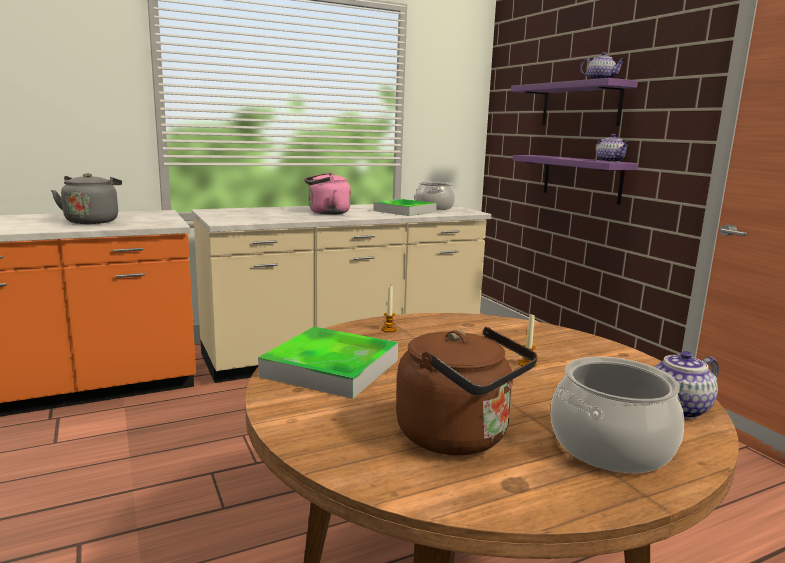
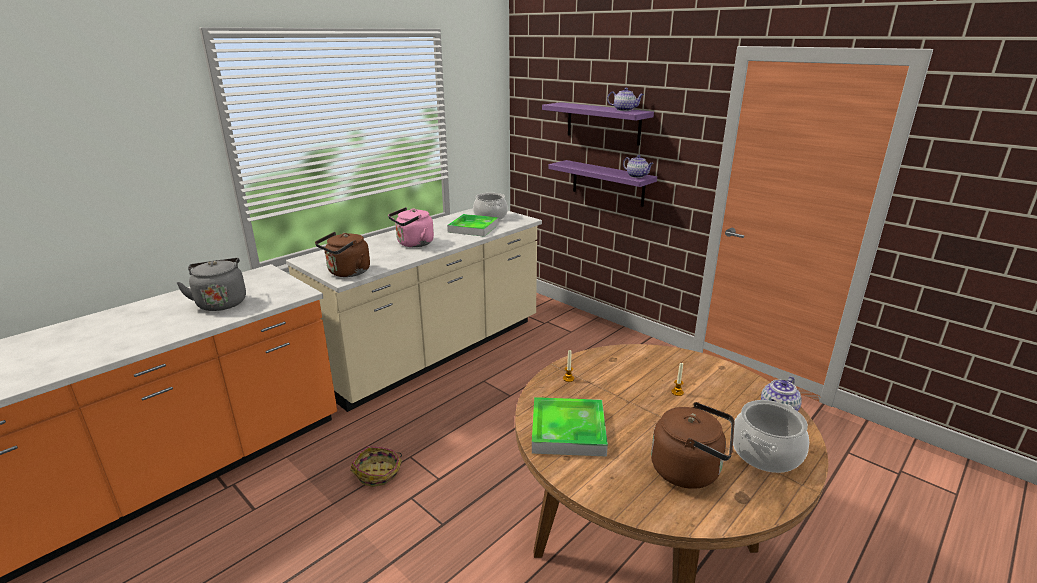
camera: 20 degrees left, 10 degrees up
none -> brown kettle [315,232,370,277]
none -> basket [350,446,402,487]

